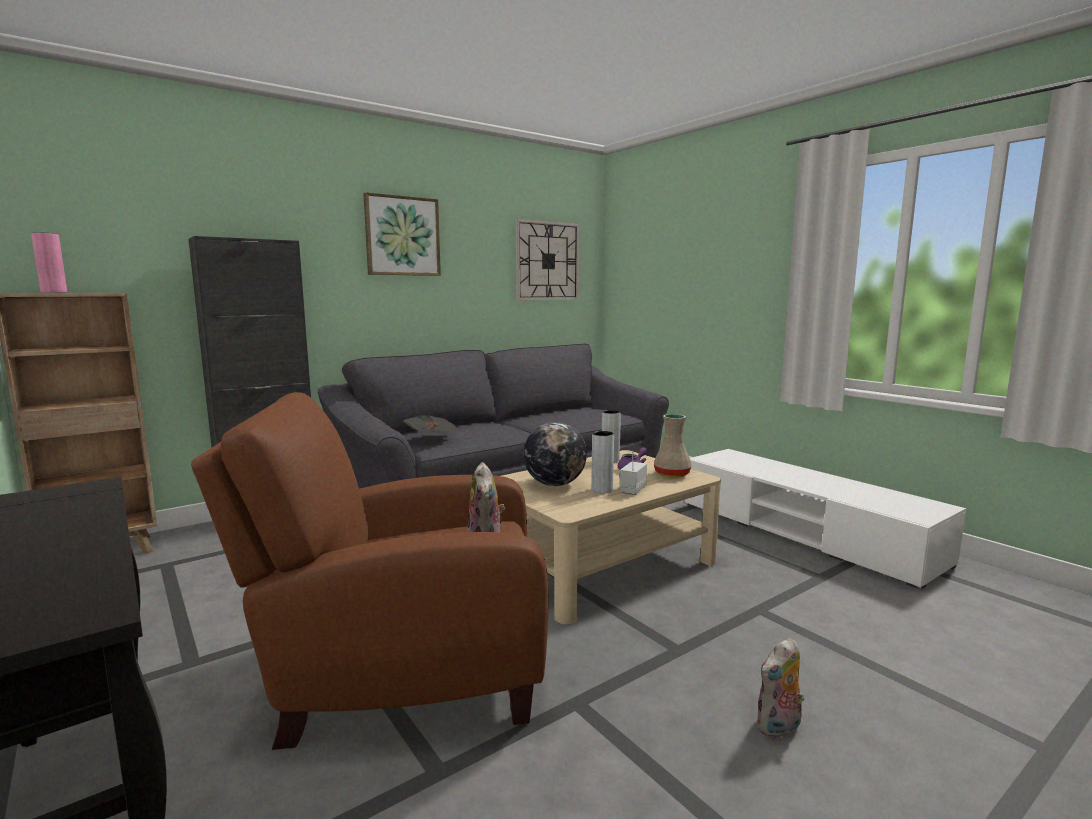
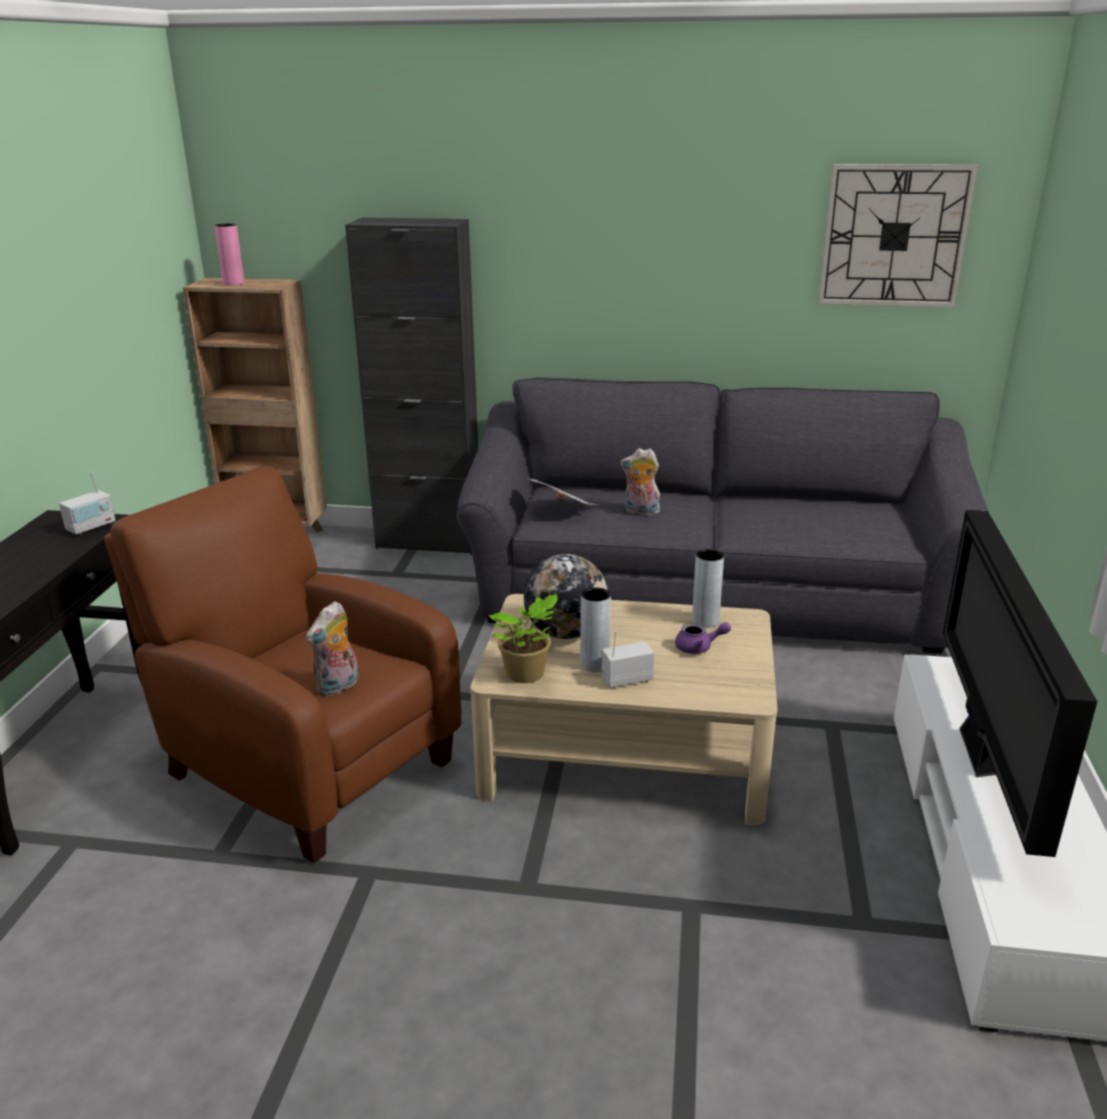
camera: 45 degrees right, 15 degrees up
picture [363,192,441,276] -> none
beige vase [654,414,691,478] -> none
plush toy [756,638,804,738] -> plush toy moved to [620,448,660,516]
none -> radio [59,472,116,535]
none -> potted plant [488,594,558,683]
none -> television [943,510,1098,857]

